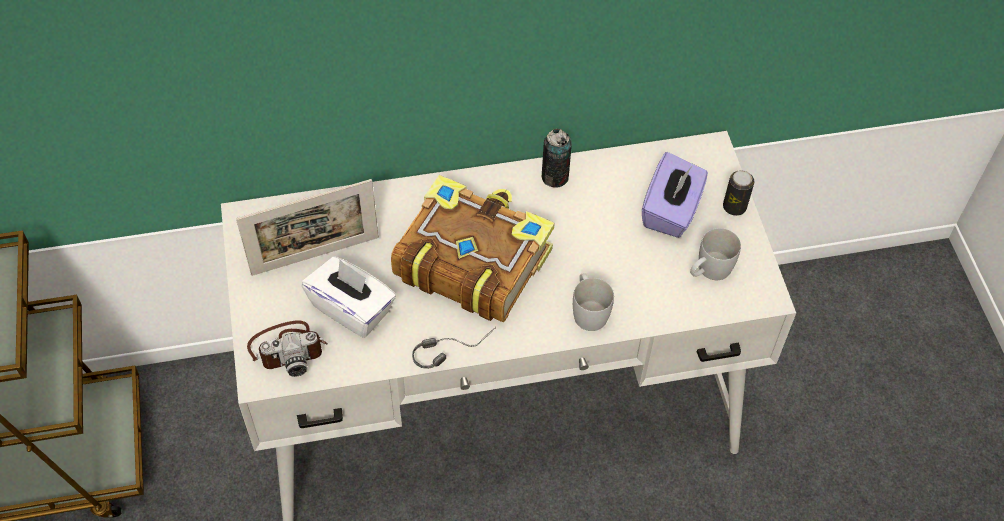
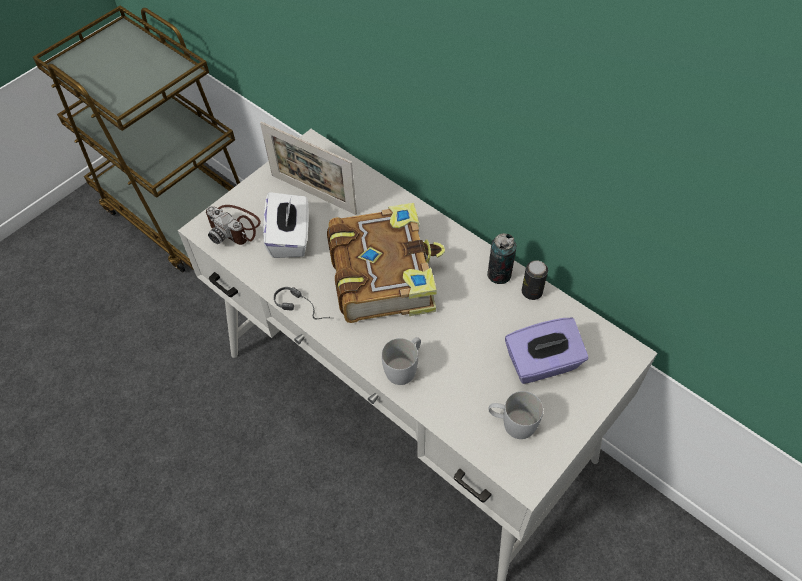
camera: 55 degrees right, 0 degrees up
can [723,170,755,216] -> can moved to [522,260,548,300]

